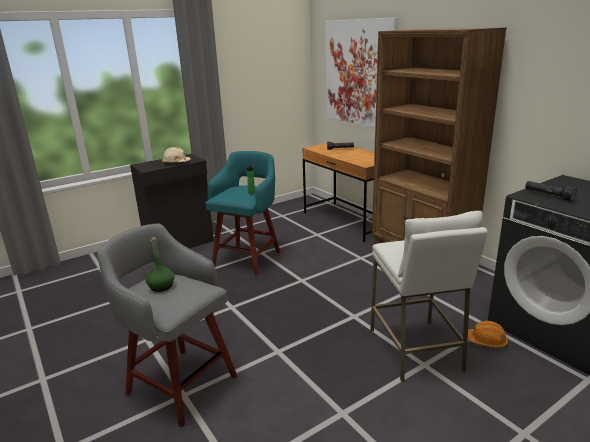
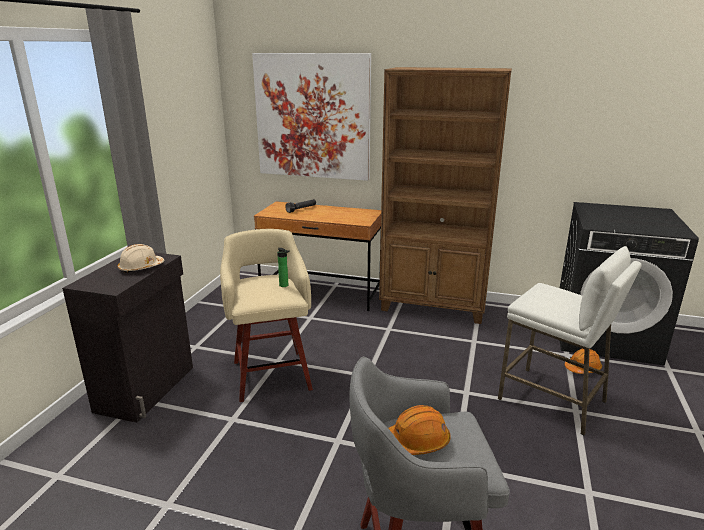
camera: 40 degrees left, 0 degrees up
green bottle [145,237,175,292] -> orange hard hat [388,405,450,455]
turquoise stool [206,151,281,276] -> beige stool [220,229,313,402]
black flashlight [525,181,577,202] -> none

